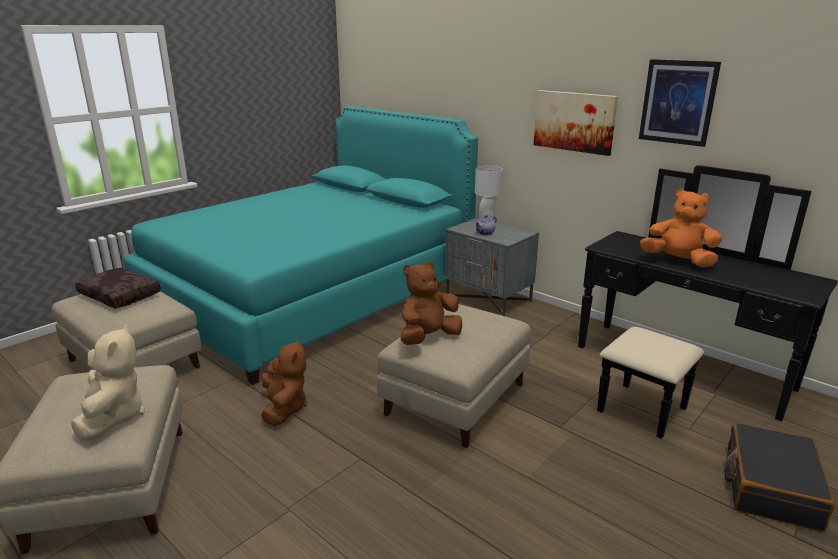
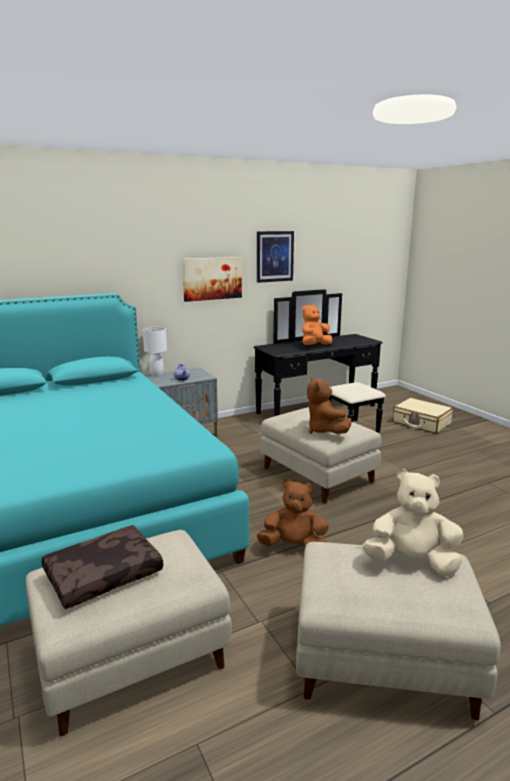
camera: 70 degrees left, 5 degrees down
black suitcase [725,423,835,532] -> beige suitcase [393,398,453,433]

